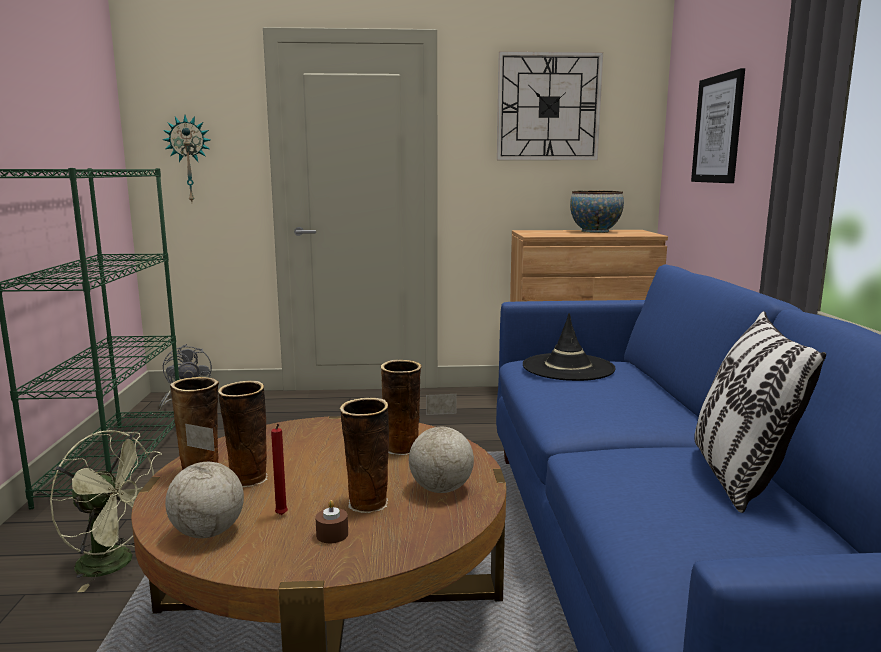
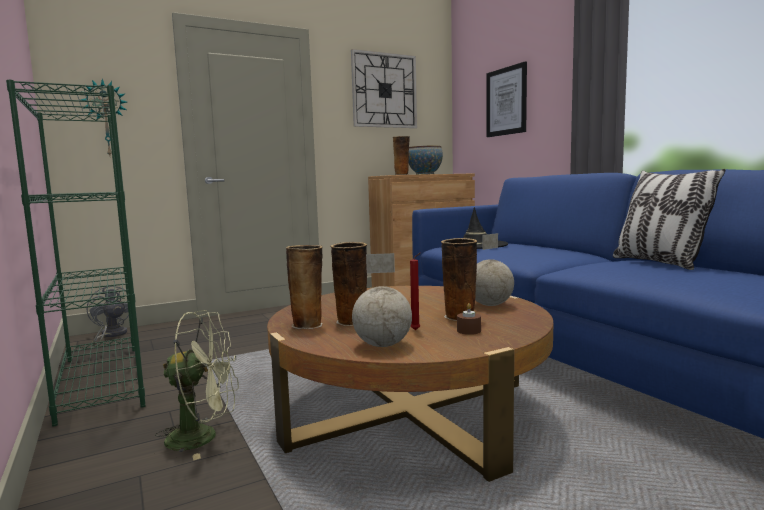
camera: 25 degrees left, 5 degrees down
vase [381,360,422,455] -> vase moved to [393,136,410,175]

